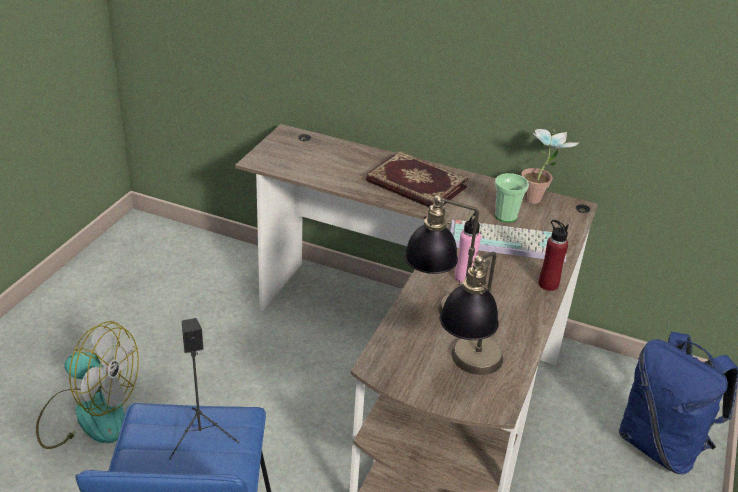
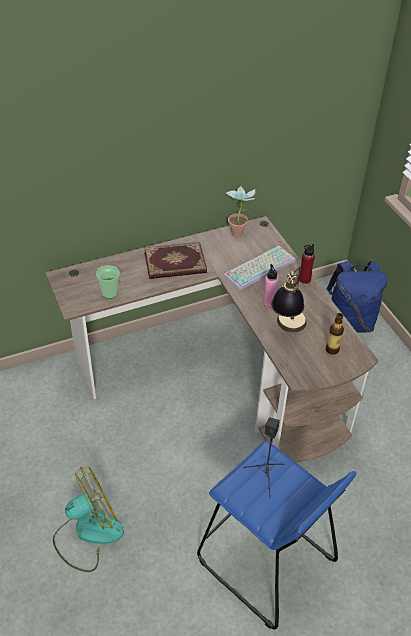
camera: 45 degrees left, 10 degrees up
table lamp [440,252,503,375] -> bottle [326,313,344,355]
cup [495,173,529,222] -> cup moved to [96,265,120,299]

